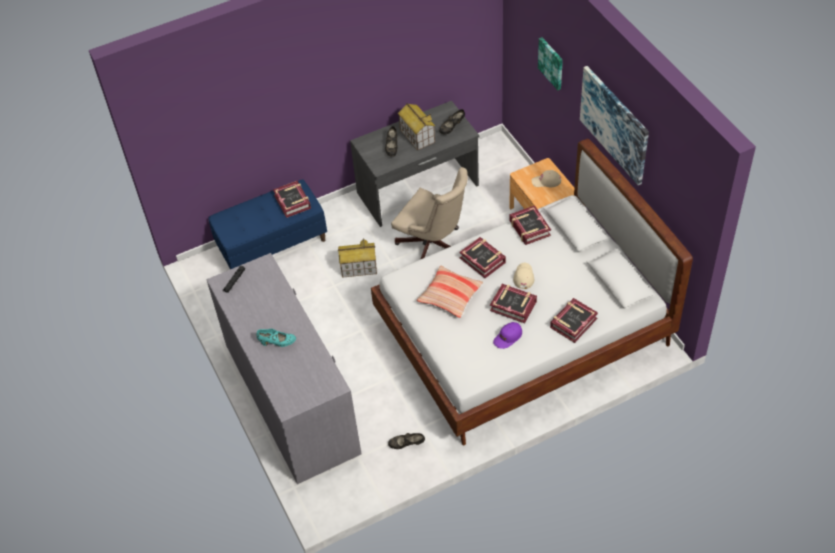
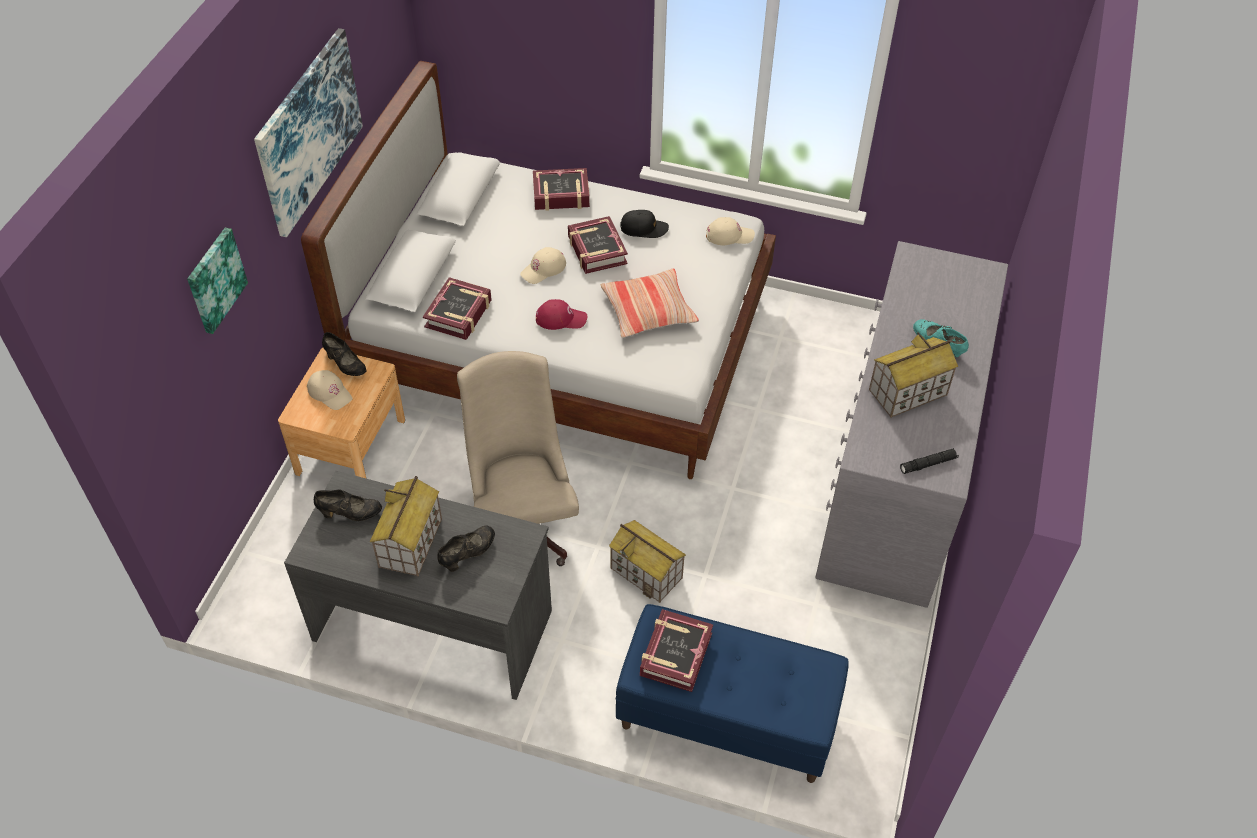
camera: 140 degrees left, 0 degrees up
black shoe [388,433,425,449] -> black shoe moved to [322,332,367,376]
book [459,237,506,278] -> red cap [536,299,587,330]
purple cap [493,322,522,349] -> black cap [621,210,669,238]
none -> beige cap [706,217,755,245]
none -> toy house [869,332,958,418]

